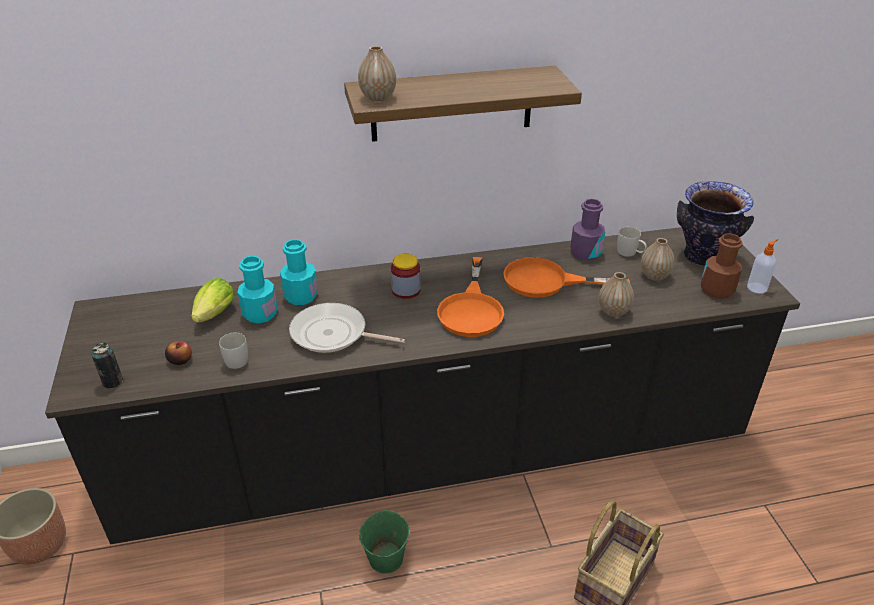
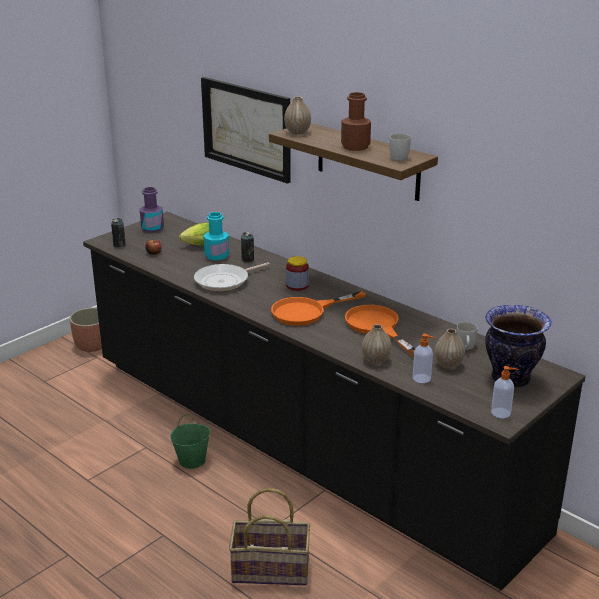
camera: 55 degrees right, 10 degrees down
white mug [219,333,248,369] -> white mug moved to [390,134,411,161]
turquoise bottle [280,239,318,305] -> can [241,232,254,262]
frying pan [289,303,405,353] -> frying pan turned 105 degrees counterclockwise [194,262,270,291]
purple bottle [570,199,605,261] -> purple bottle moved to [140,187,164,232]
brown bottle [701,233,743,299] -> brown bottle moved to [341,92,371,151]
none -> picture [201,77,291,184]
none -> soap dispenser [413,334,435,383]

